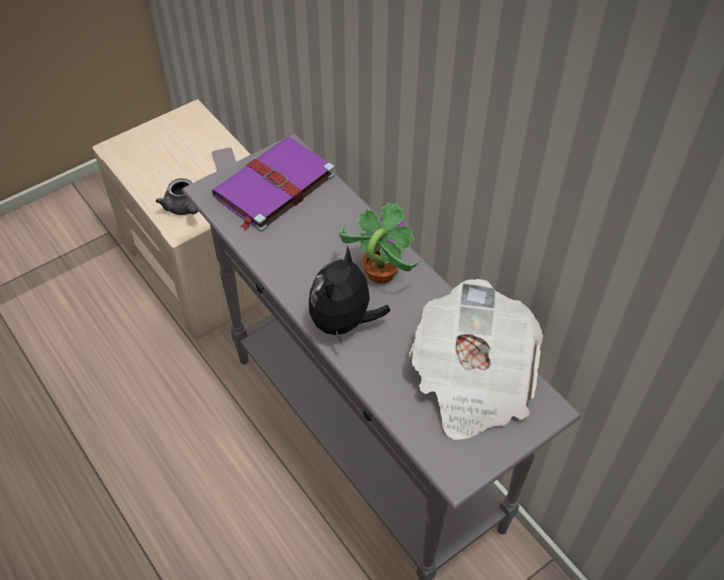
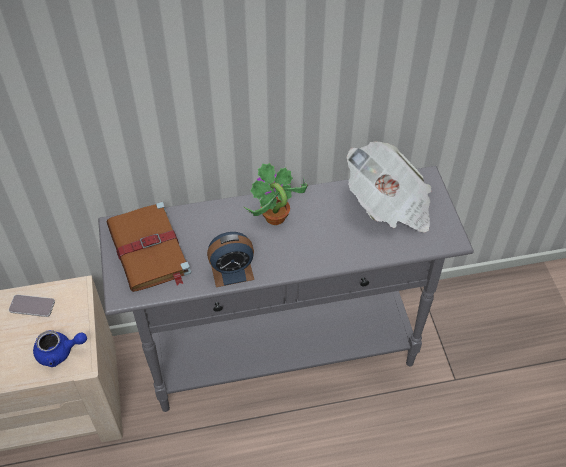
camera: 65 degrees left, 0 degrees up
grey teapot [156,178,198,215] -> blue teapot [33,330,87,367]
purple book [212,137,335,232] -> brown book [107,202,191,292]
plush toy [309,246,391,345] -> none
none -> alarm clock [207,232,254,287]

